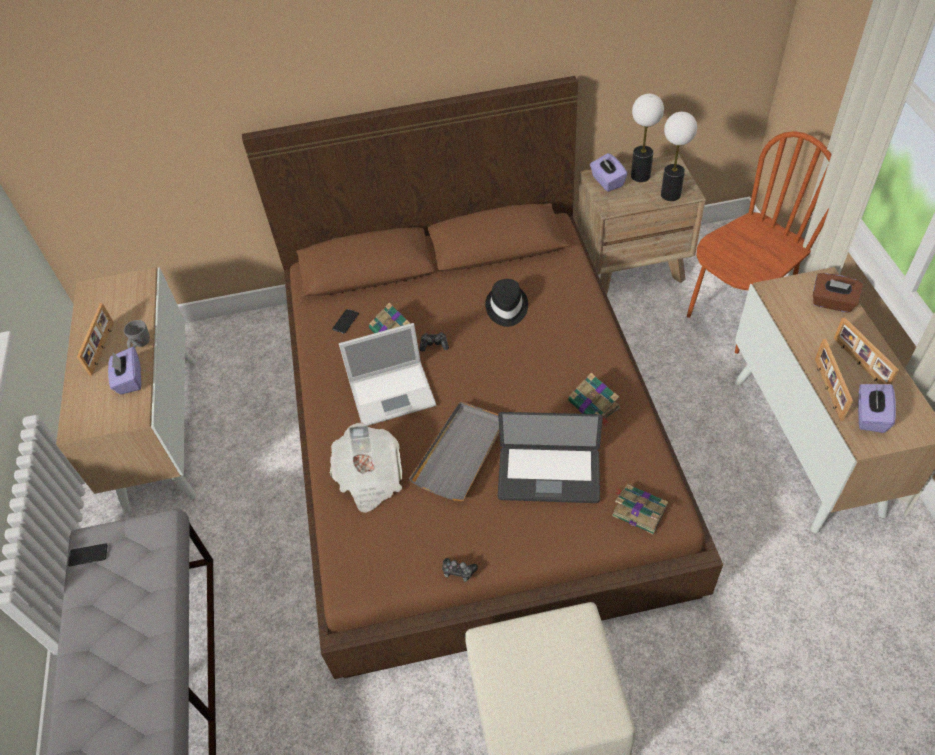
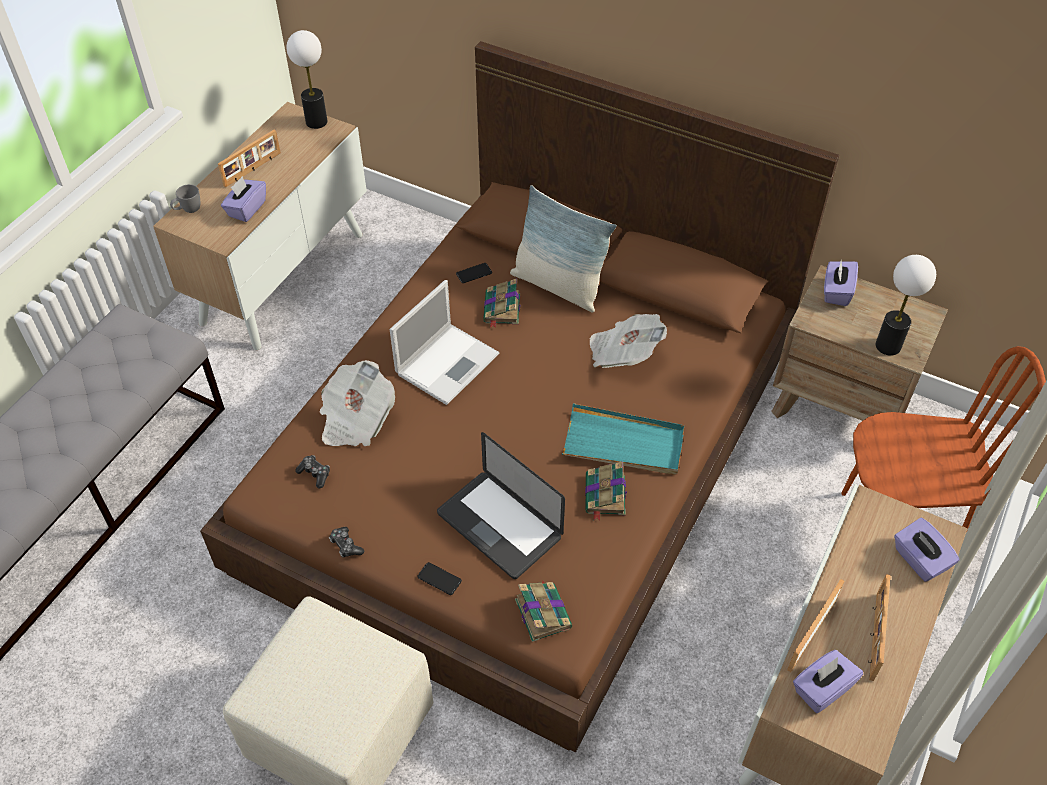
camera: 35 degrees right, 0 degrees up
phone [68,544,107,566] -> phone moved to [417,562,462,595]
grey mug [124,320,150,348] -> grey mug moved to [170,184,200,213]
laptop [339,323,436,426] -> laptop turned 75 degrees counterclockwise [390,280,499,405]
grey tray [409,402,499,501] -> none
game controller [420,332,449,352] -> game controller moved to [295,455,330,488]
black hat [485,279,528,327] -> newspaper [589,314,667,368]
table lamp [631,94,664,182] -> table lamp moved to [286,30,327,129]
brown tissue box [813,273,863,313] -> purple tissue box [894,517,959,582]
none -> pillow [510,185,617,313]
none -> turquoise tray [562,403,684,475]

